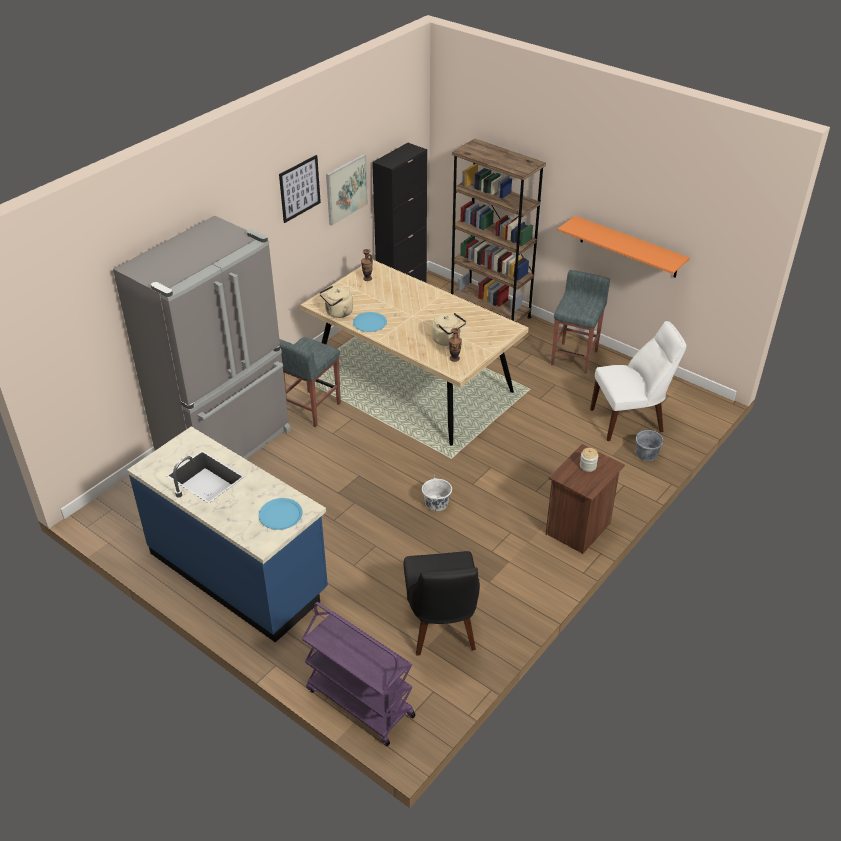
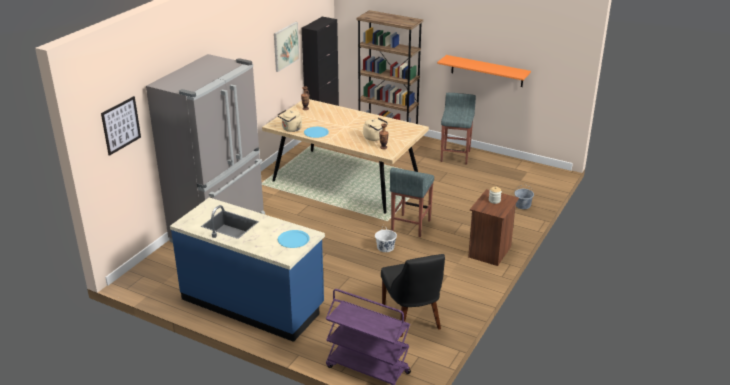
camera: 10 degrees left, 10 degrees down
picture [279,155,321,223] -> picture moved to [101,96,141,156]
grey stool [280,337,341,427] -> grey stool moved to [390,168,434,237]
white chair [590,321,686,441] -> none

